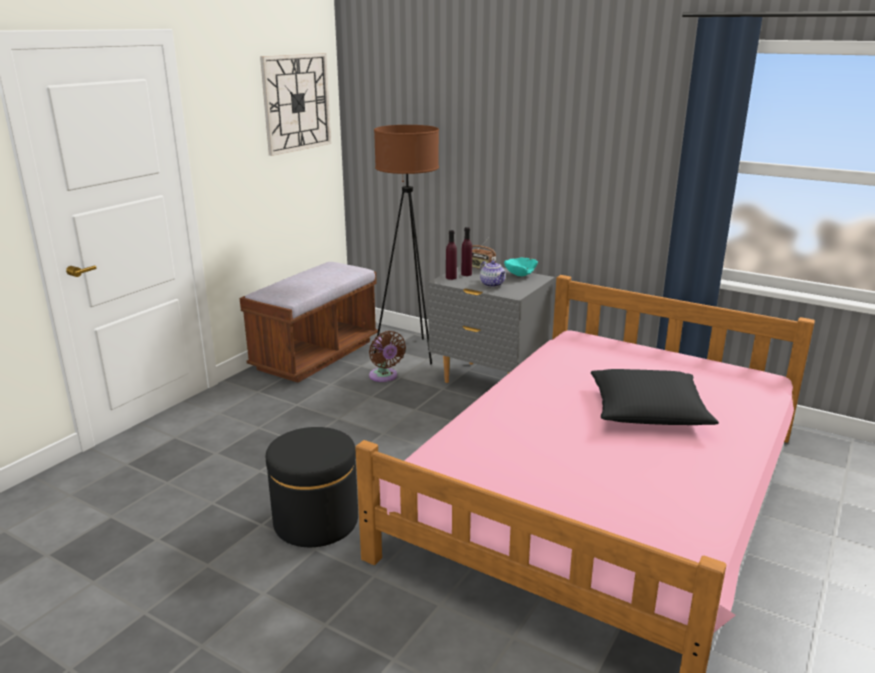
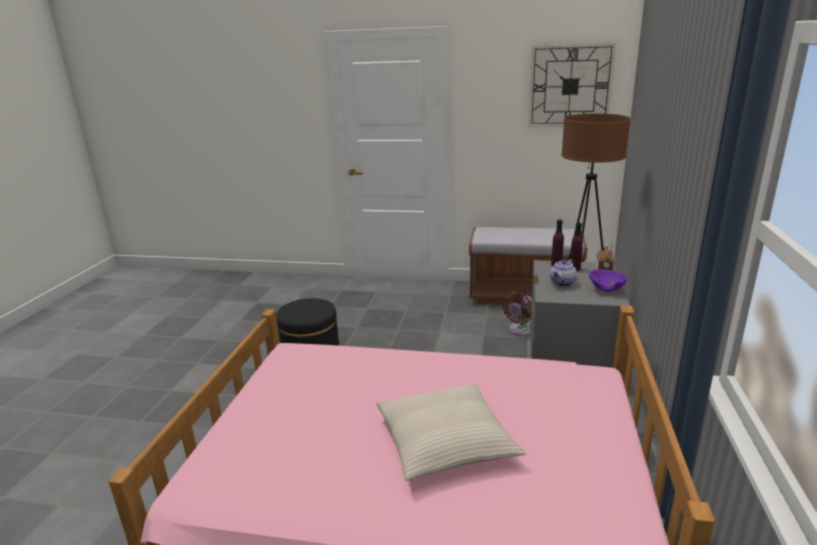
camera: 70 degrees right, 0 degrees up
turquoise bowl [504,257,538,277] -> purple bowl [589,269,627,292]
black pillow [591,369,719,425] -> beige pillow [376,384,526,481]

